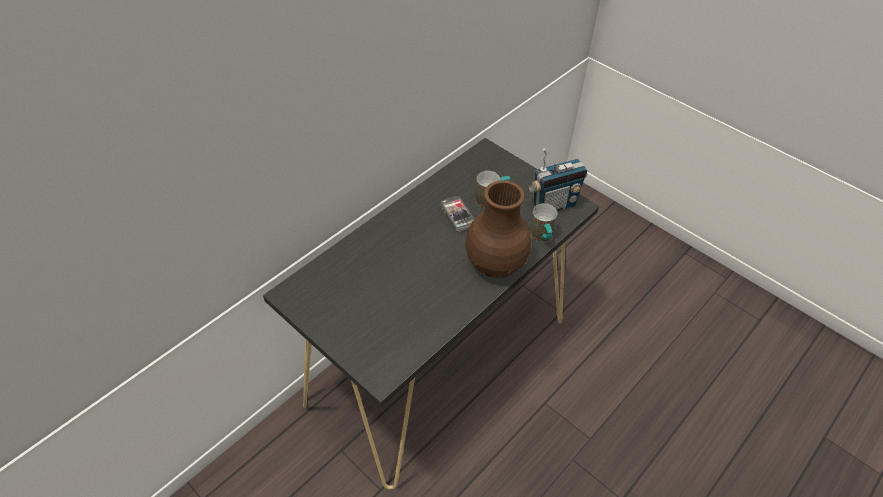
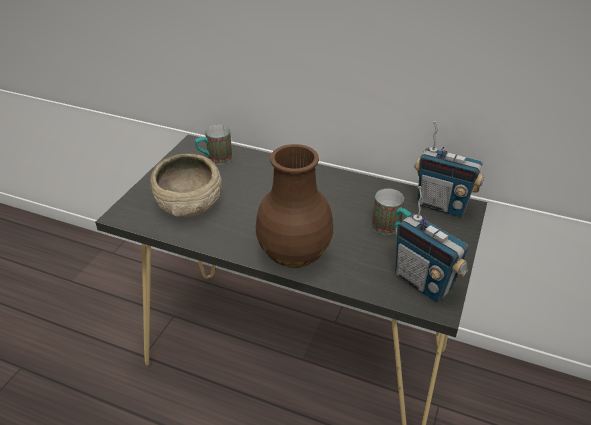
camera: 70 degrees right, 10 degrees down
phone [440,196,474,233] -> none
mug [530,203,558,243] -> mug moved to [195,125,232,165]
none -> beige bowl [150,154,222,217]
none -> radio [414,121,484,217]

